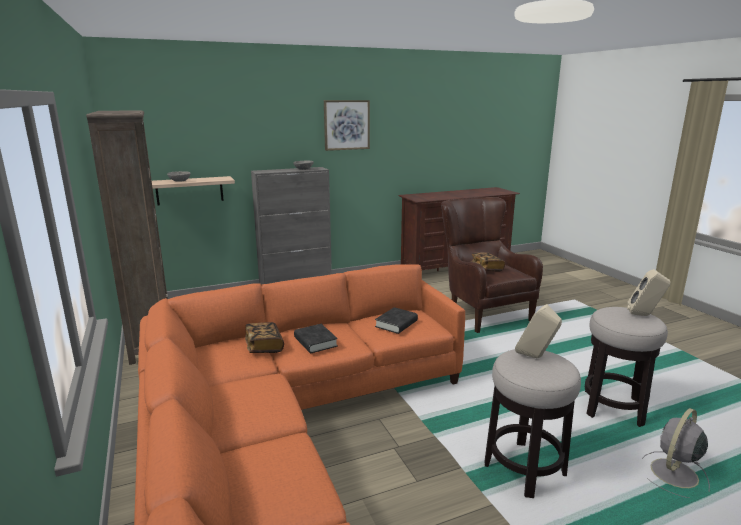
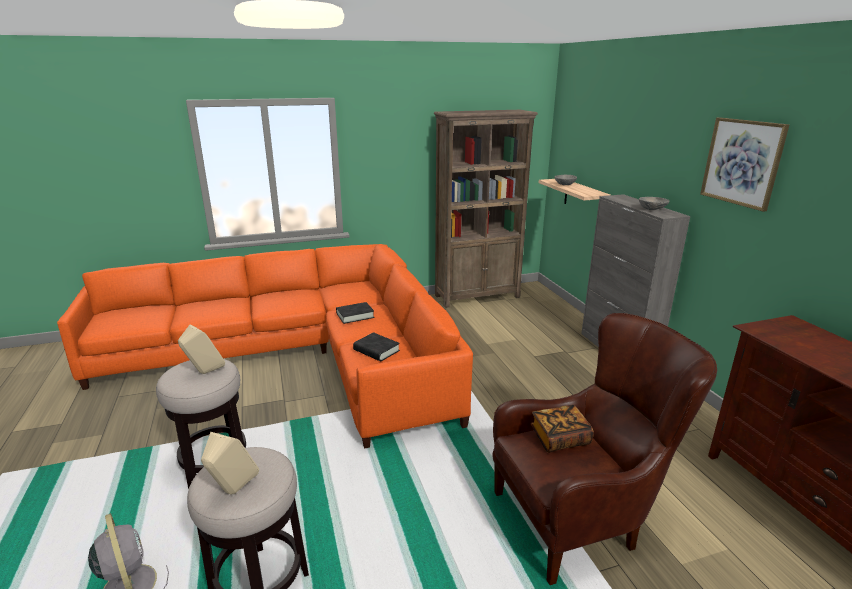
camera: 95 degrees right, 5 degrees up
book [245,322,284,353] -> none

